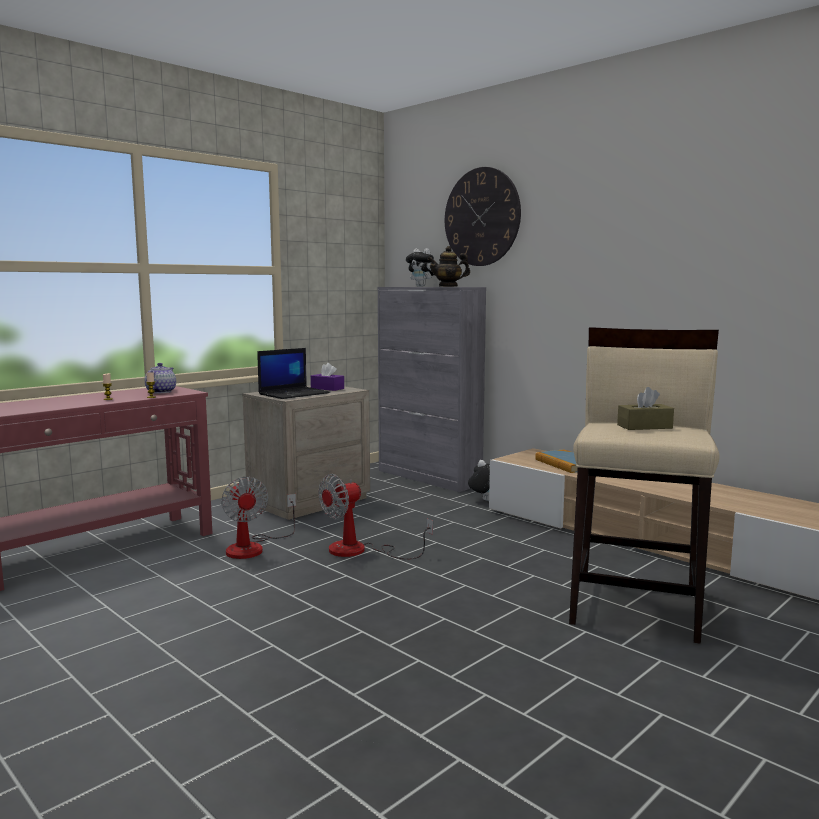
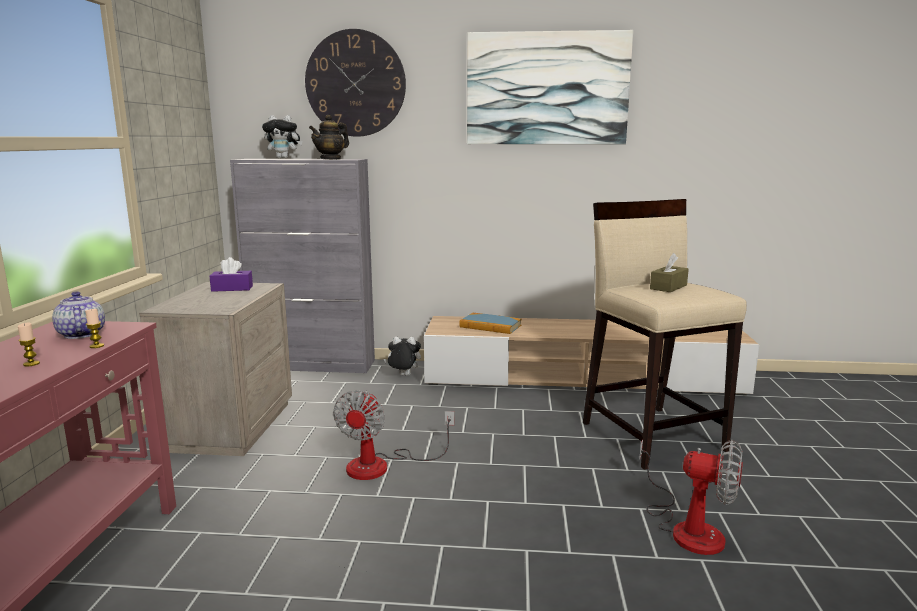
camera: 40 degrees left, 5 degrees up
fan [221,477,296,559] -> fan moved to [639,440,743,555]
laptop [257,348,330,399] -> none
none -> picture [467,30,633,144]

